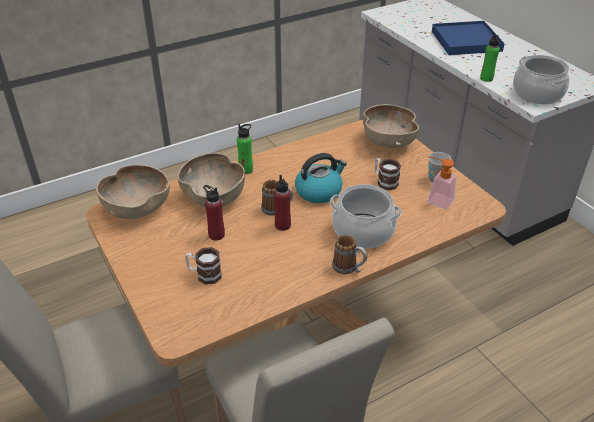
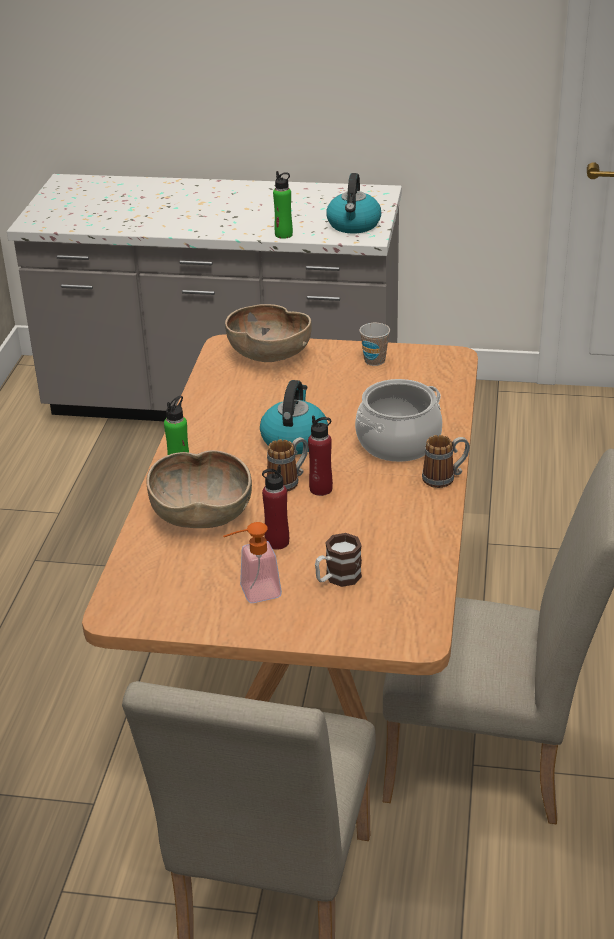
camera: 50 degrees left, 5 degrees down
brown bowl [96,164,170,219] -> none
mug [375,158,401,191] -> none
soap dispenser [428,156,456,209] -> soap dispenser moved to [223,522,282,603]
blue tray [432,21,505,55] -> none
cooking pot [513,55,570,104] -> kettle [326,173,381,234]

